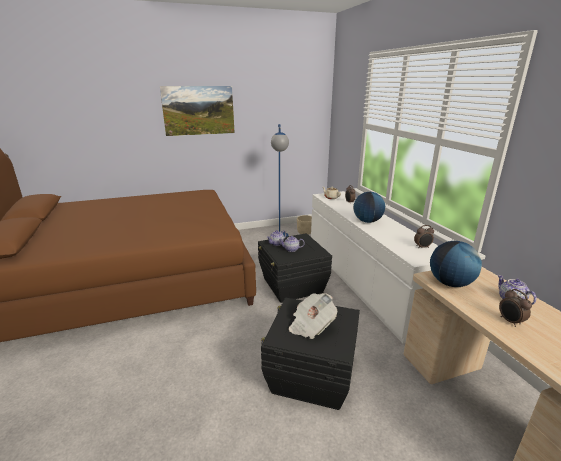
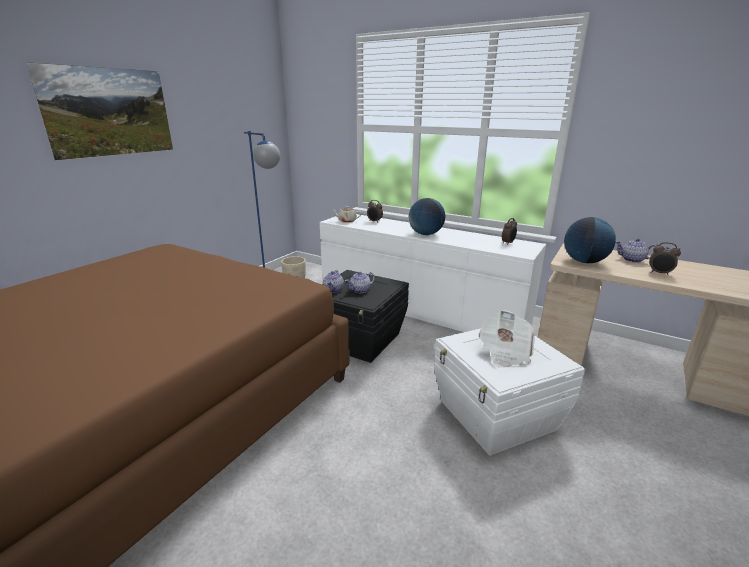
camera: 40 degrees left, 0 degrees up
black storage box [261,298,360,410] -> white storage box [434,329,585,456]

